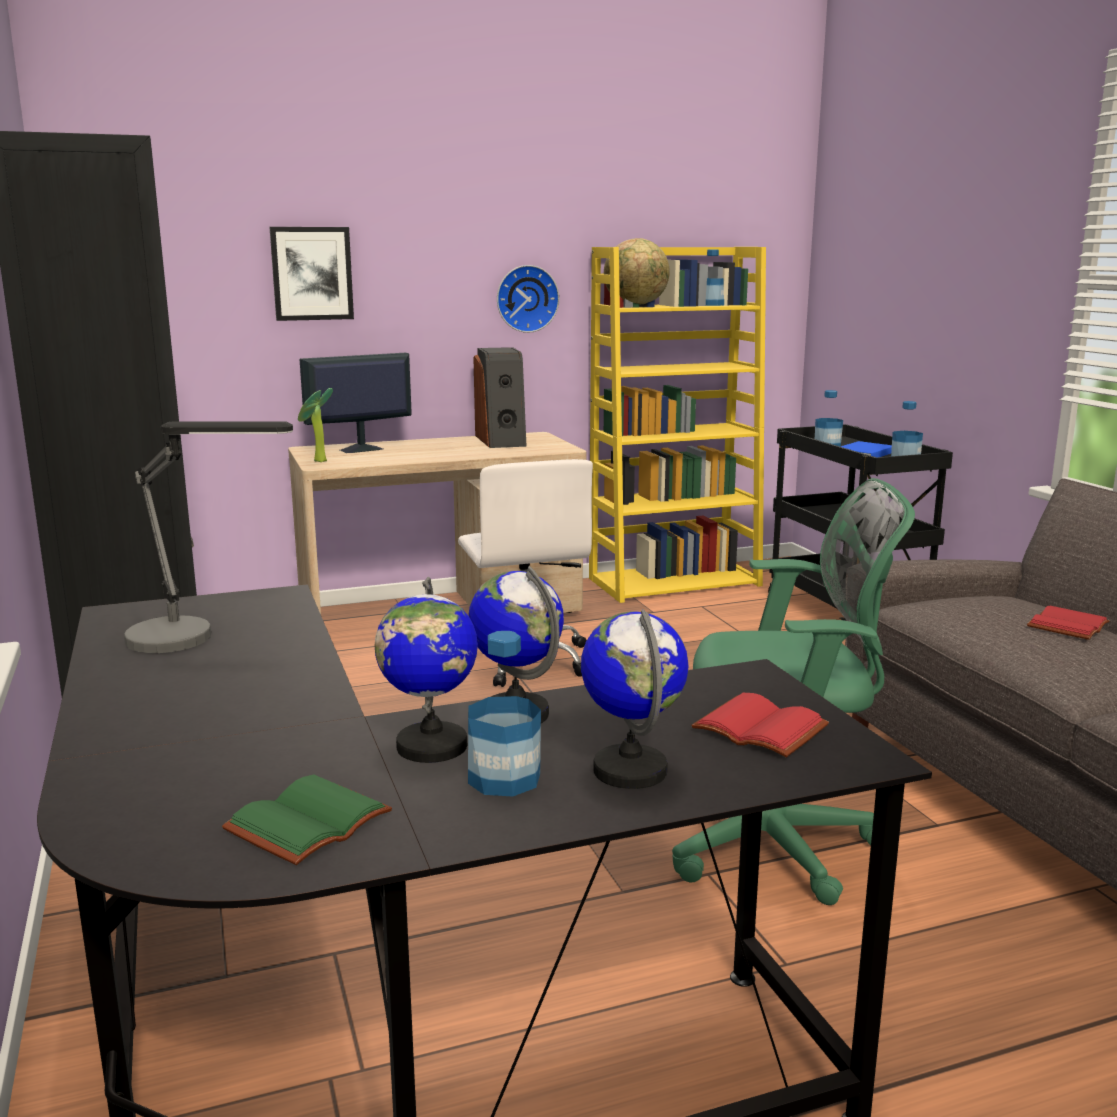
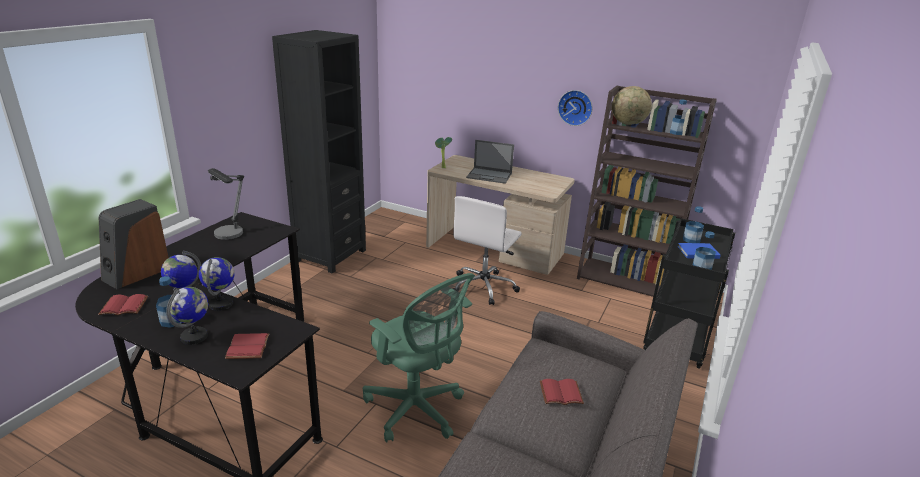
camera: 45 degrees right, 10 degrees up
green book [222,775,392,865] -> red book [98,294,148,315]
picture [270,227,354,321] -> none
monitor [300,353,412,453] -> none
speaker [473,347,527,448] -> speaker moved to [98,199,169,289]
yellow bookcase [589,247,766,603] -> brown bookcase [577,86,717,297]
none -> laptop [466,140,514,184]

